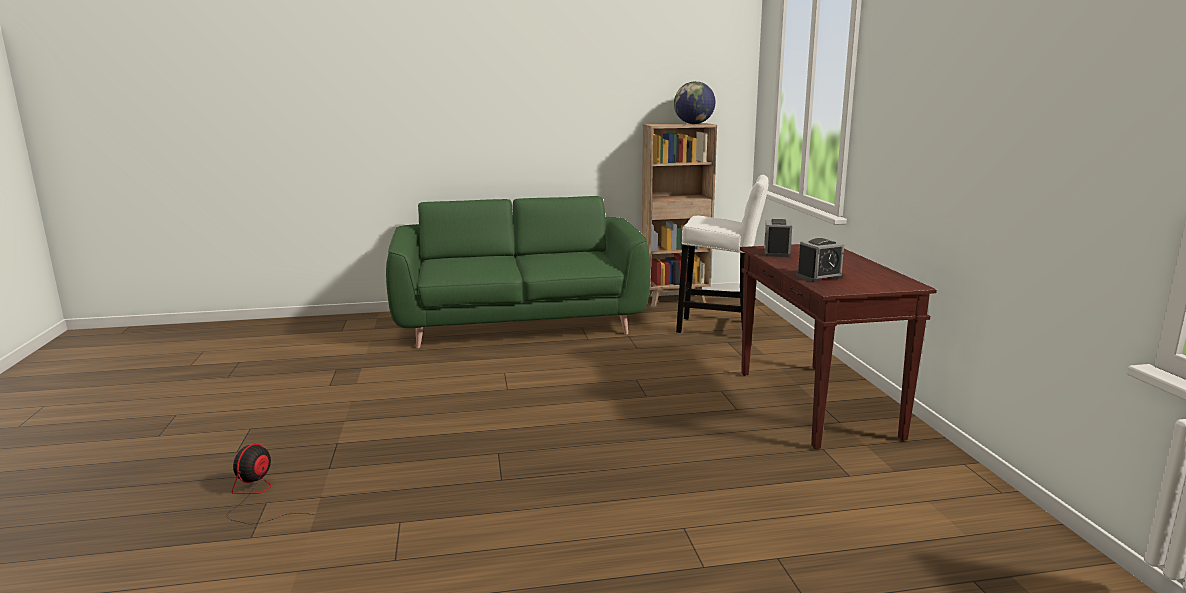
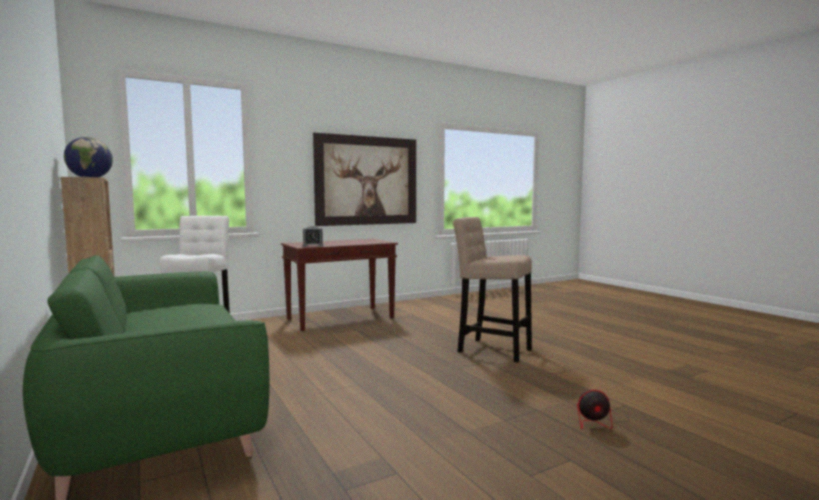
camera: 110 degrees left, 10 degrees down
alarm clock [796,238,844,282] -> none
none -> picture [313,132,416,226]
none -> beige stool [453,217,532,362]

